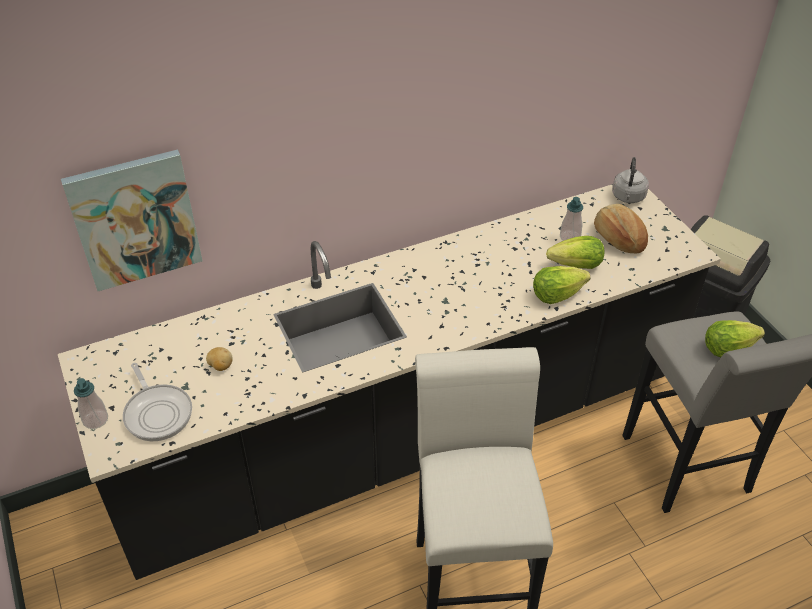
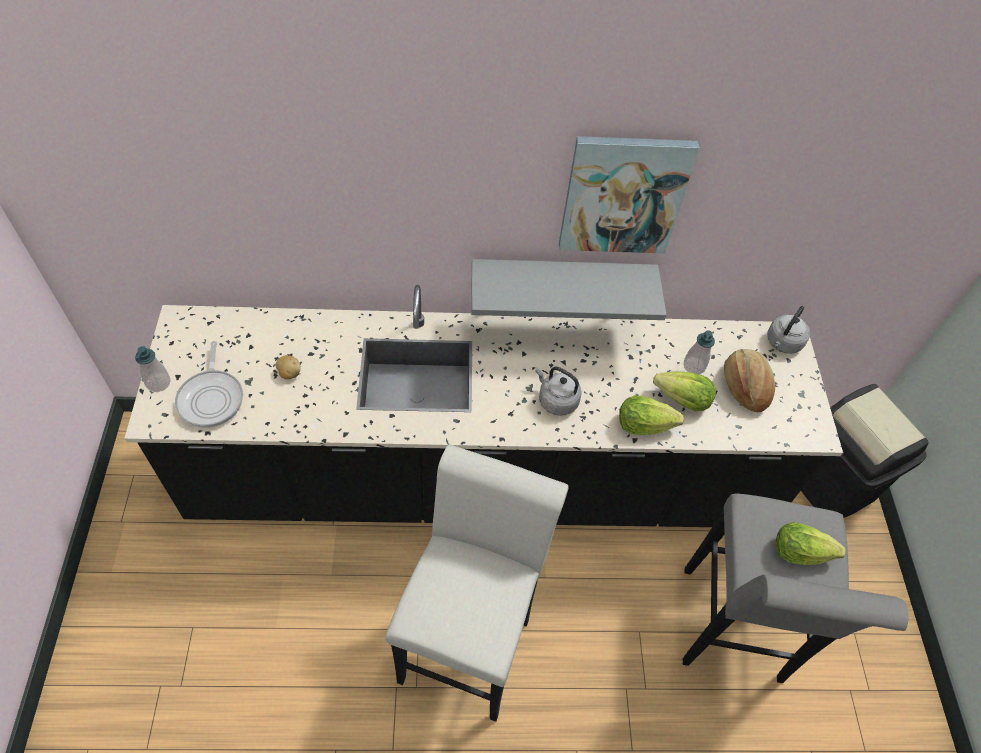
camera: 20 degrees right, 10 degrees up
picture [61,150,202,291] -> picture moved to [559,136,699,253]
none -> grey shelf [471,259,666,320]
none -> grey kettle [535,367,582,416]

